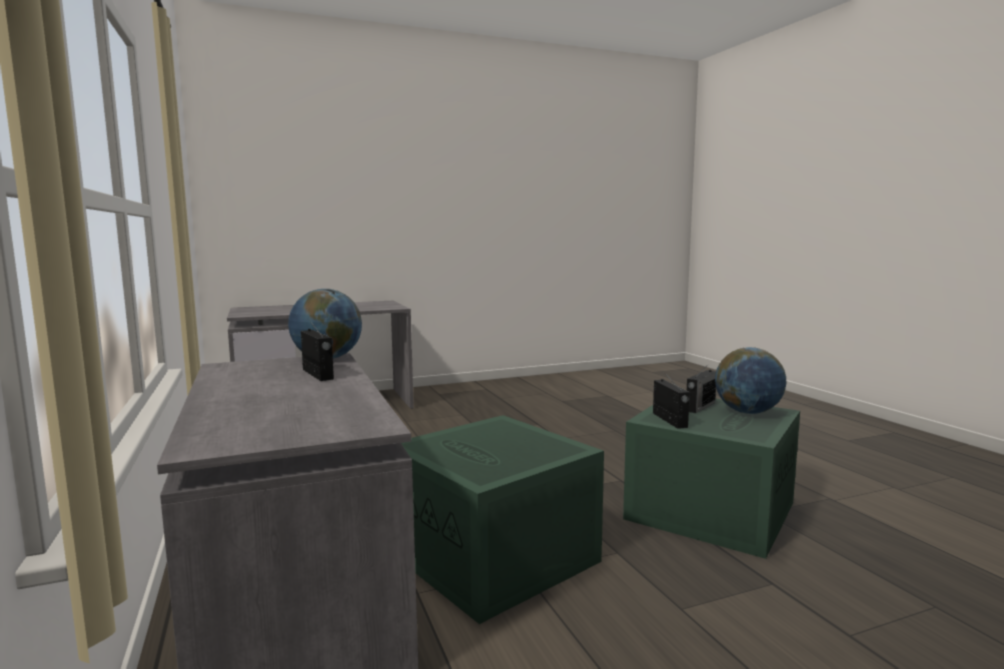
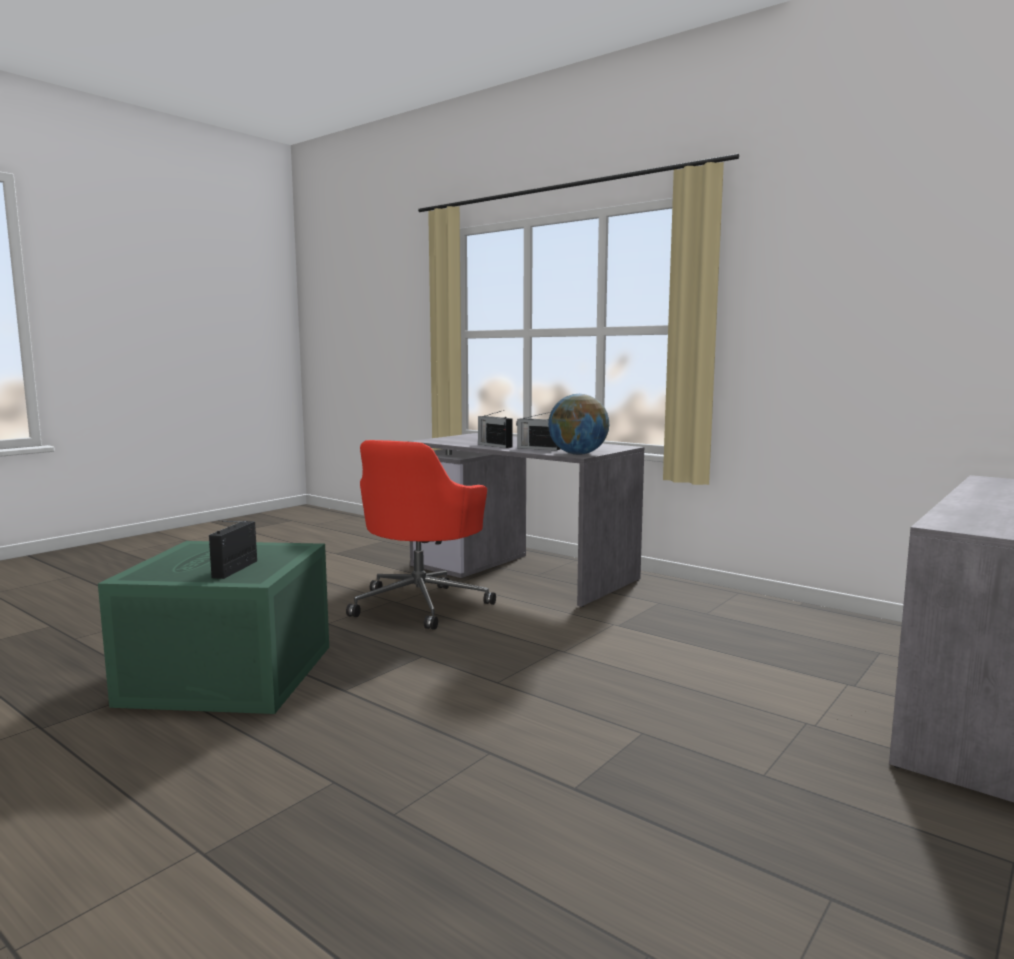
camera: 150 degrees right, 0 degrees up
green storage box [401,415,604,624] -> red office chair [346,440,496,630]
radio [653,374,690,429] -> radio moved to [478,410,513,448]
globe [715,347,786,414] -> none

